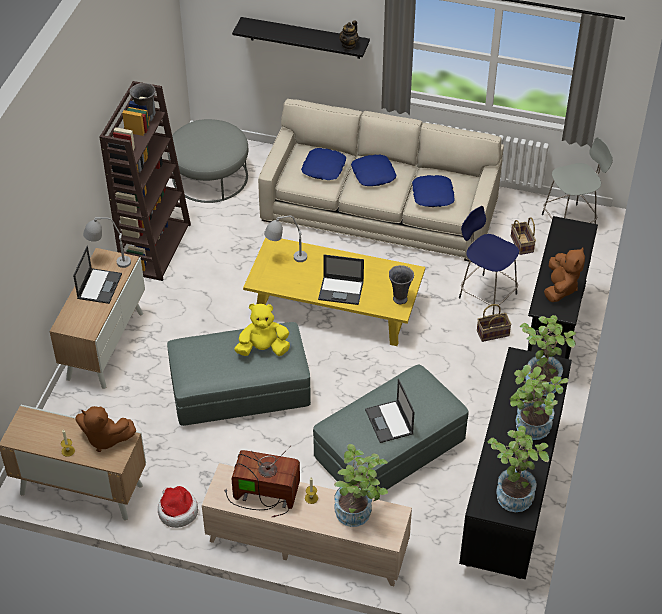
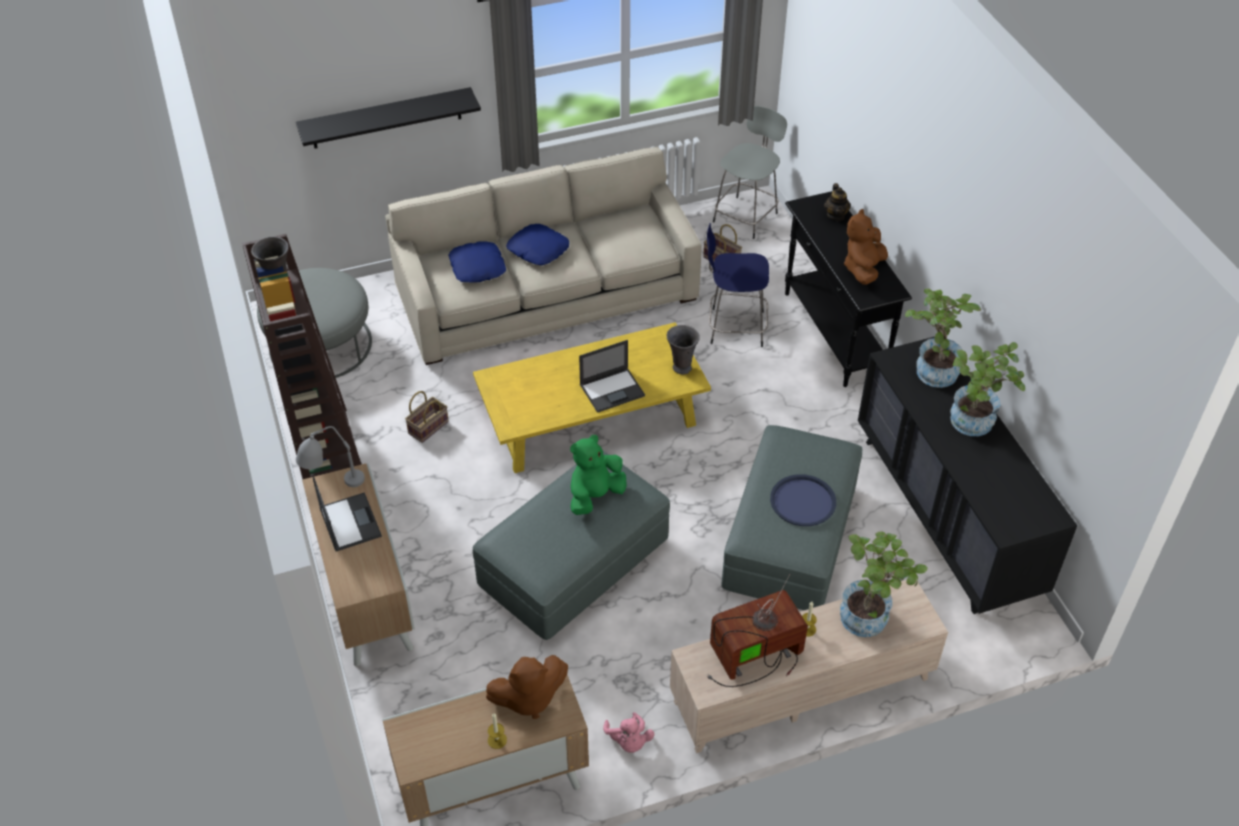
camera: 35 degrees left, 0 degrees up
hat [158,486,198,528] -> pink plush toy [603,712,654,753]
yellow plush toy [234,304,290,356] -> green plush toy [570,435,627,515]
grey table lamp [264,216,307,262] -> none
teapot [339,20,359,50] -> teapot moved to [824,183,851,221]
laptop [365,379,415,443] -> blue tray [770,474,836,526]
blue pillow [412,175,455,207] -> none
basket [477,304,512,342] -> basket moved to [405,391,449,443]
potted plant [487,426,549,512] -> none
brown plush toy [544,247,585,302] -> brown plush toy turned 135 degrees counterclockwise [844,209,888,285]

